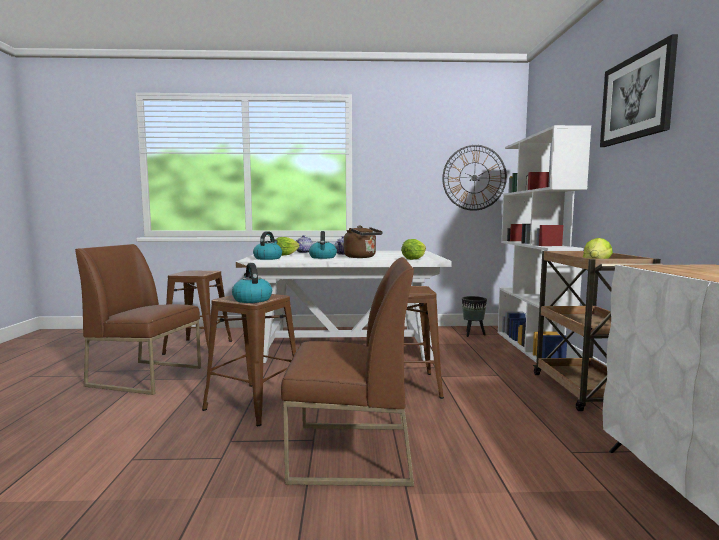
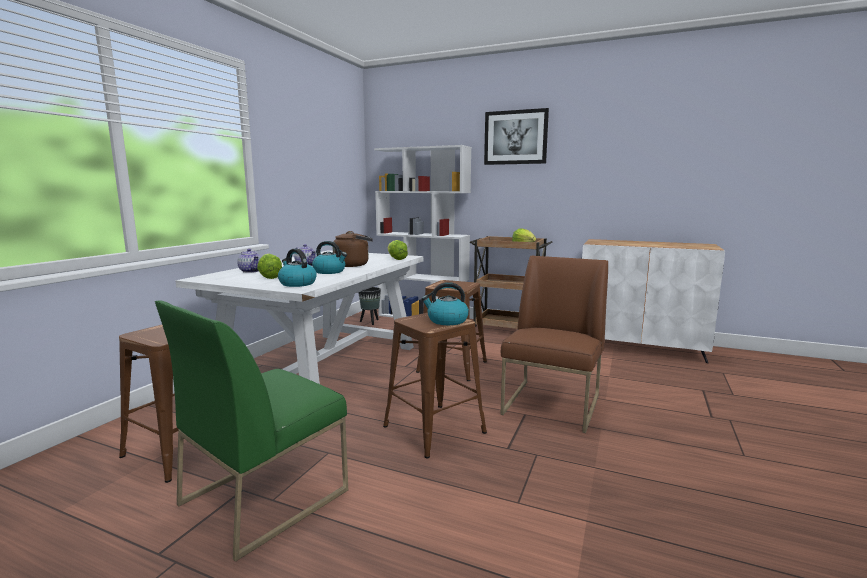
camera: 65 degrees left, 5 degrees up
brown chair [75,244,201,395] -> green chair [155,300,348,562]
wall clock [442,145,507,211] -> none

